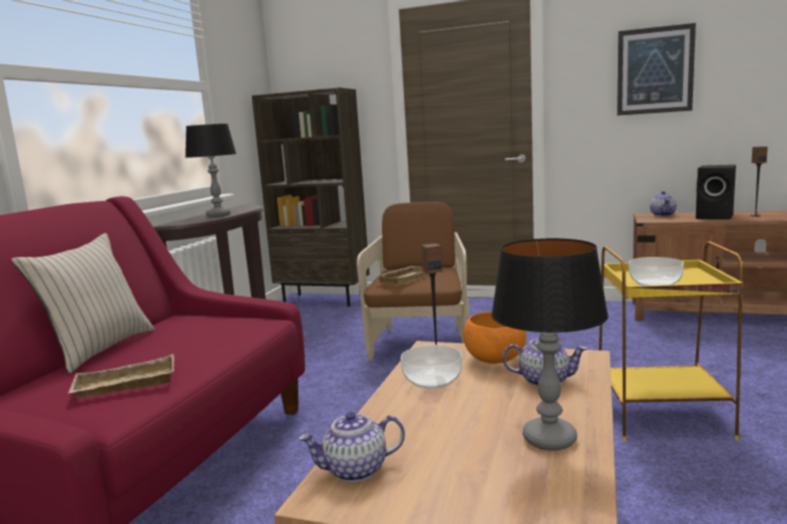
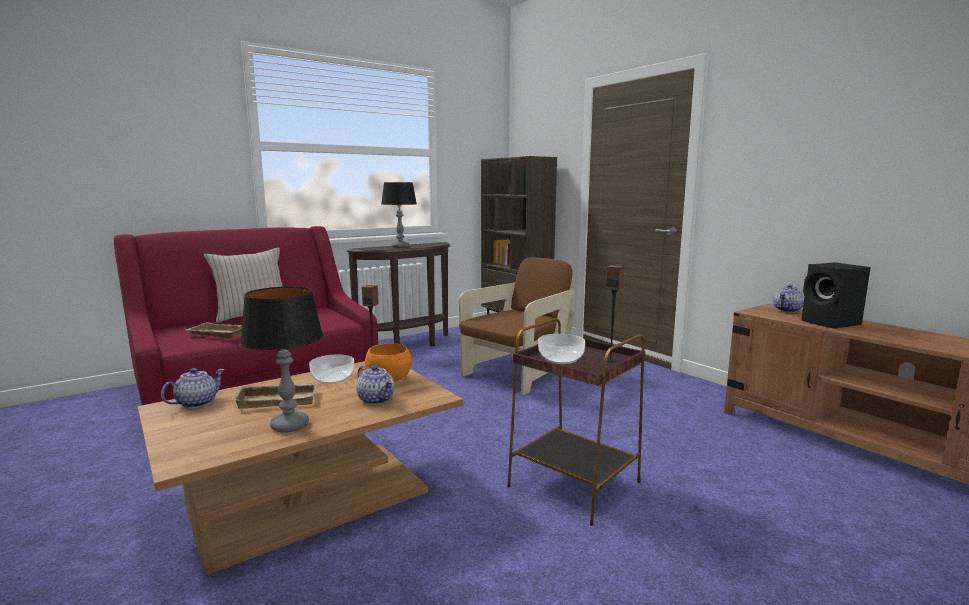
camera: 35 degrees right, 0 degrees up
teapot [299,412,405,482] -> teapot turned 105 degrees clockwise [161,368,225,408]
beige tray [377,266,429,285] -> beige tray moved to [232,383,318,409]
yellow side table [599,241,744,441] -> brown side table [507,318,645,526]
picture [617,23,696,116] -> none
speaker [751,146,768,217] -> speaker moved to [606,265,624,362]

